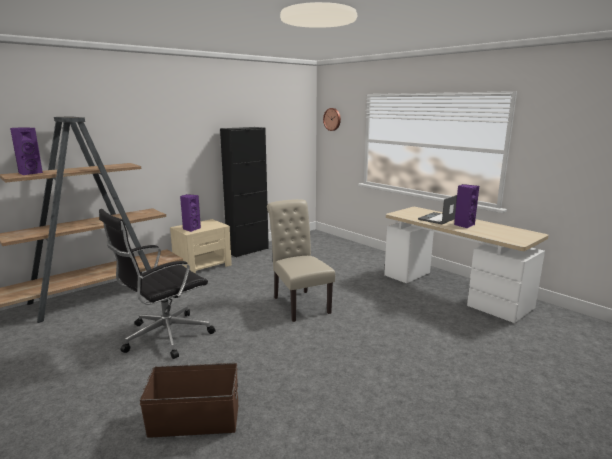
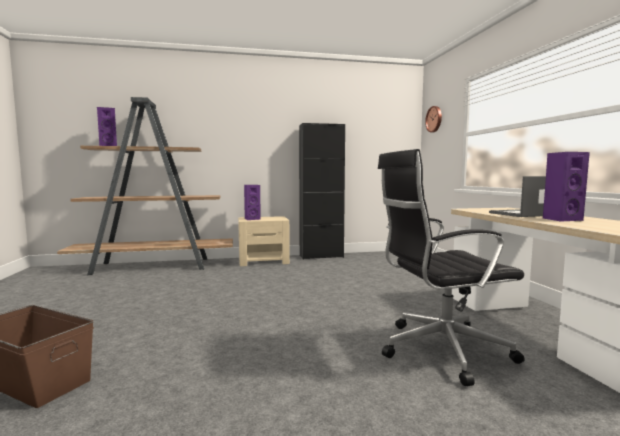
camera: 30 degrees right, 10 degrees down
black office chair [99,209,215,359] -> black office chair moved to [378,149,525,386]
beige chair [267,199,335,322] -> none

